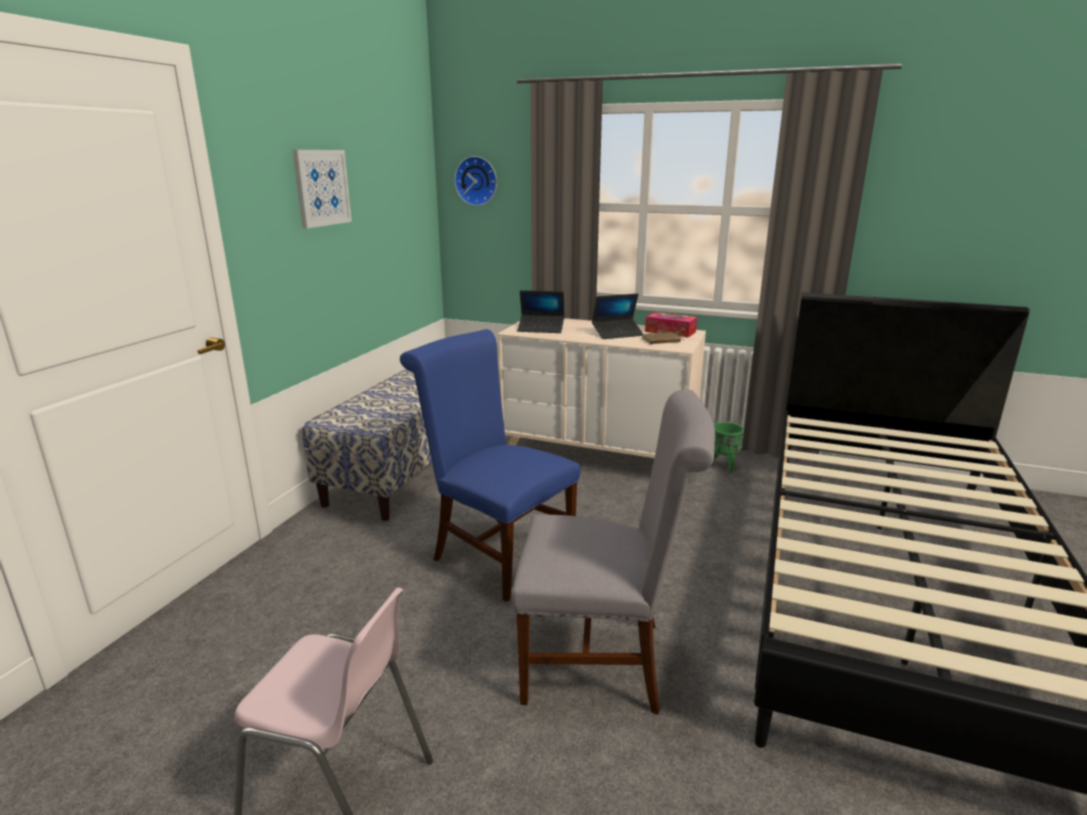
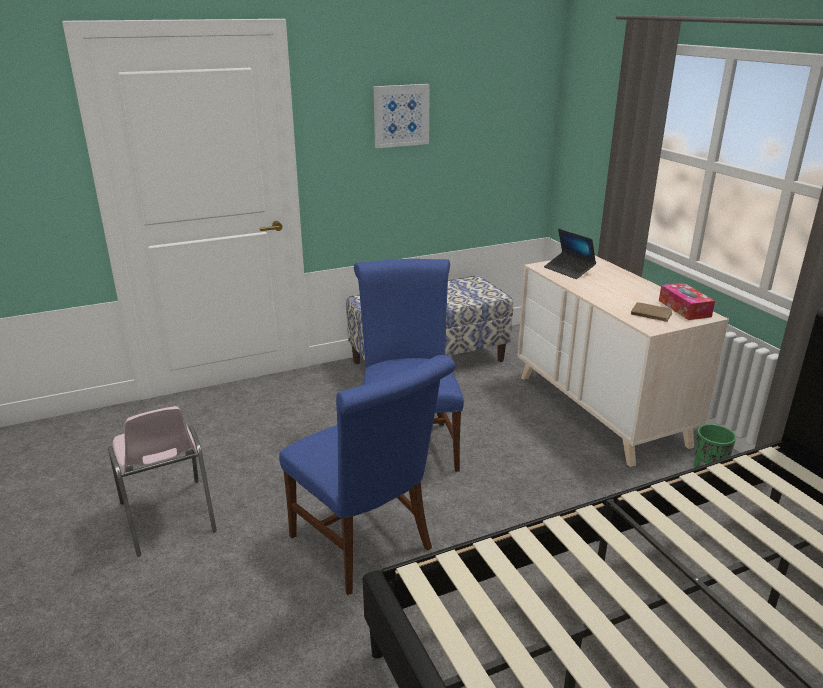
camera: 45 degrees right, 5 degrees up
wall clock [454,156,497,206] -> none
grey chair [511,389,715,715] -> blue chair [279,355,456,595]
laptop [592,293,643,339] -> none

